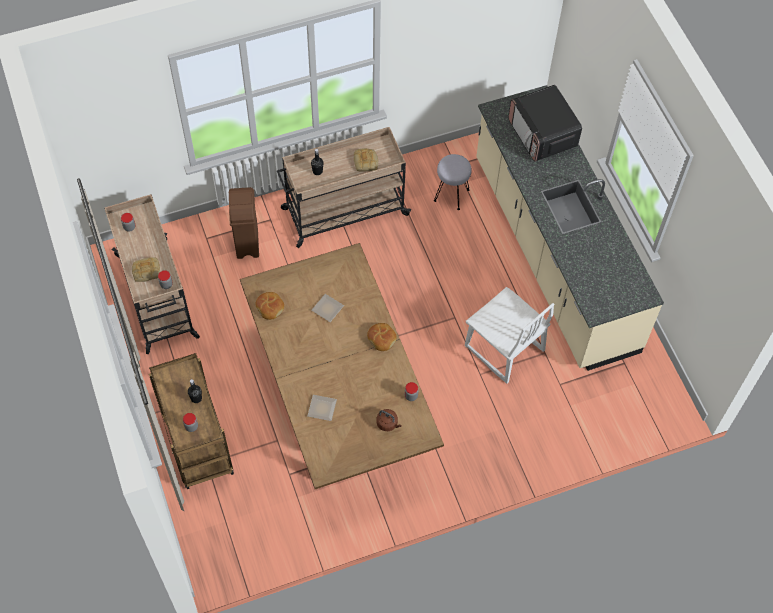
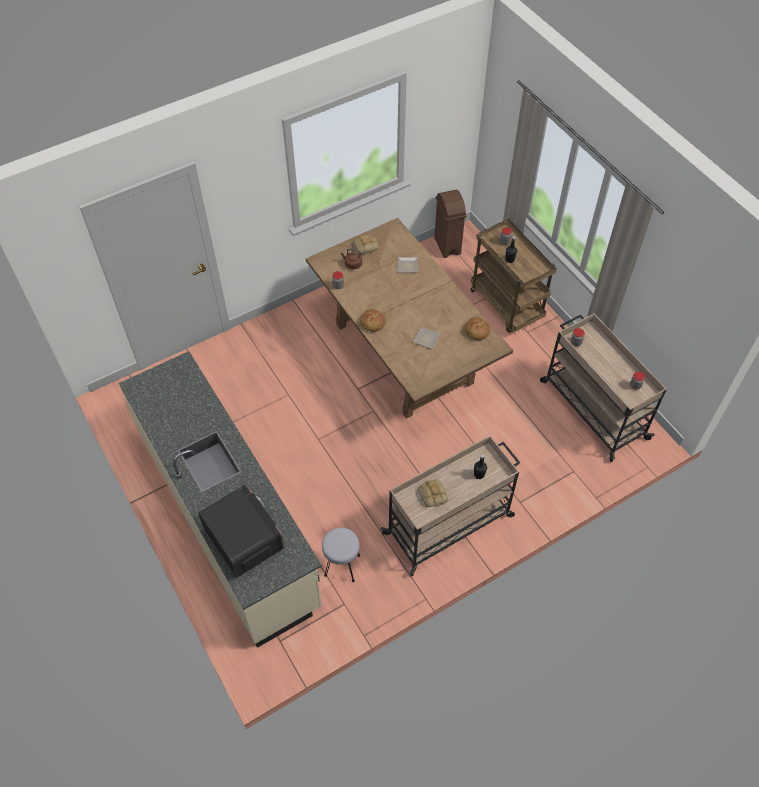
camera: 170 degrees right, 5 degrees down
bread [132,257,160,282] -> bread moved to [353,235,378,255]
brown trash can [229,187,259,259] -> brown trash can moved to [435,190,467,258]
white chair [465,287,554,384] -> none

